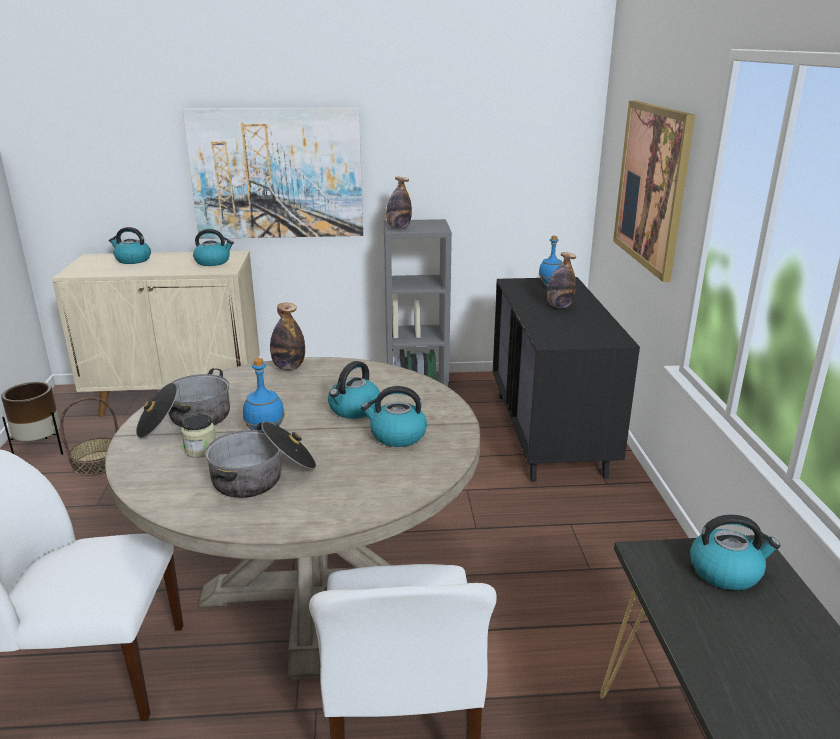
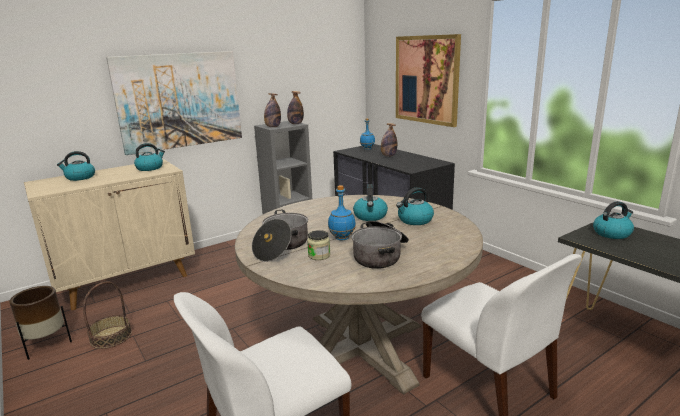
camera: 30 degrees left, 5 degrees down
bottle [270,303,305,370] -> bottle moved to [287,91,304,124]

